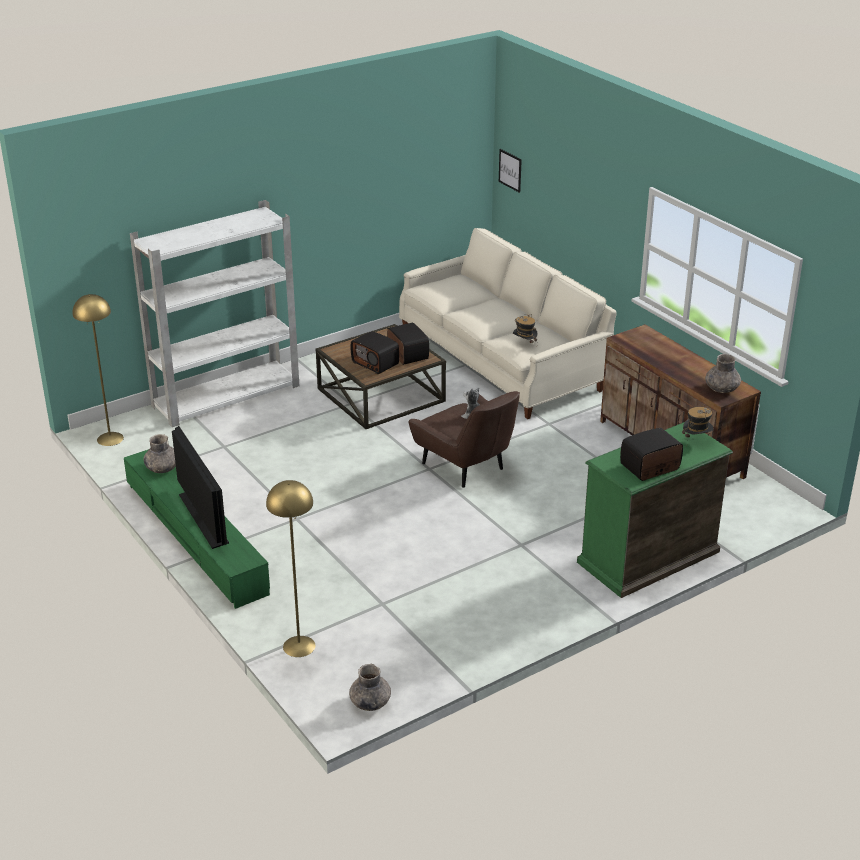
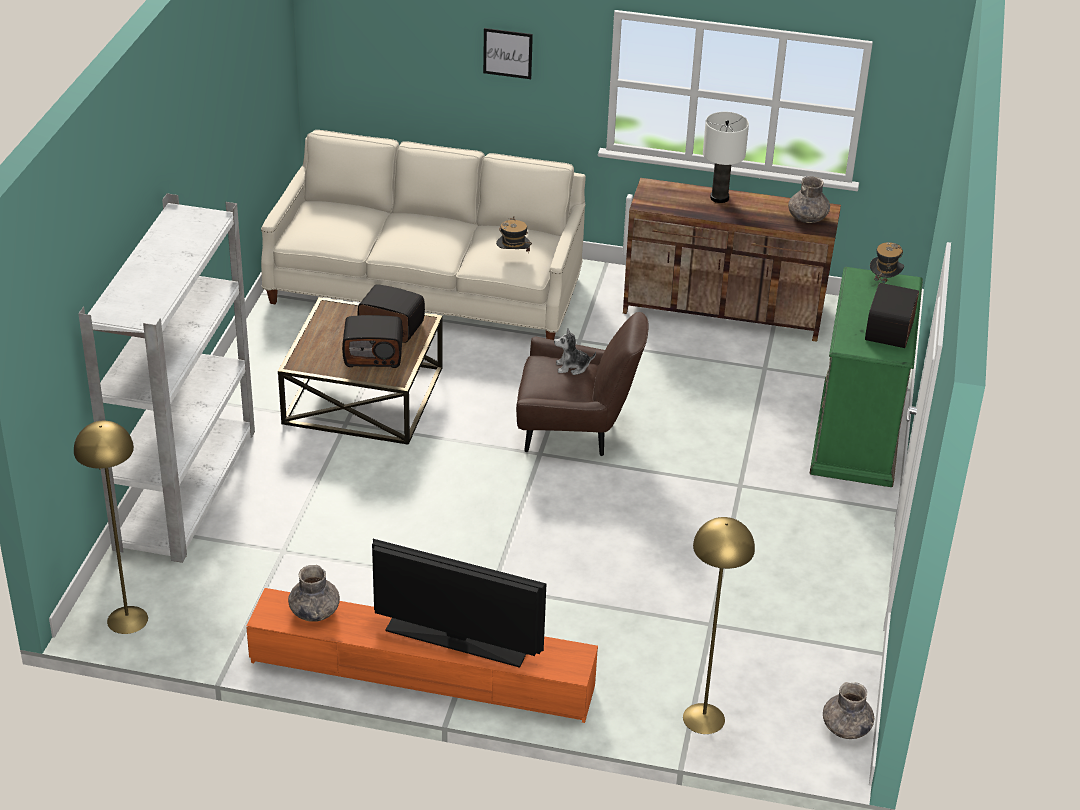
camera: 45 degrees left, 5 degrees up
green tv stand [124,449,270,609] -> orange tv stand [246,588,598,723]
picture [499,149,522,193] -> picture moved to [483,28,533,79]
none -> white table lamp [703,112,749,203]

